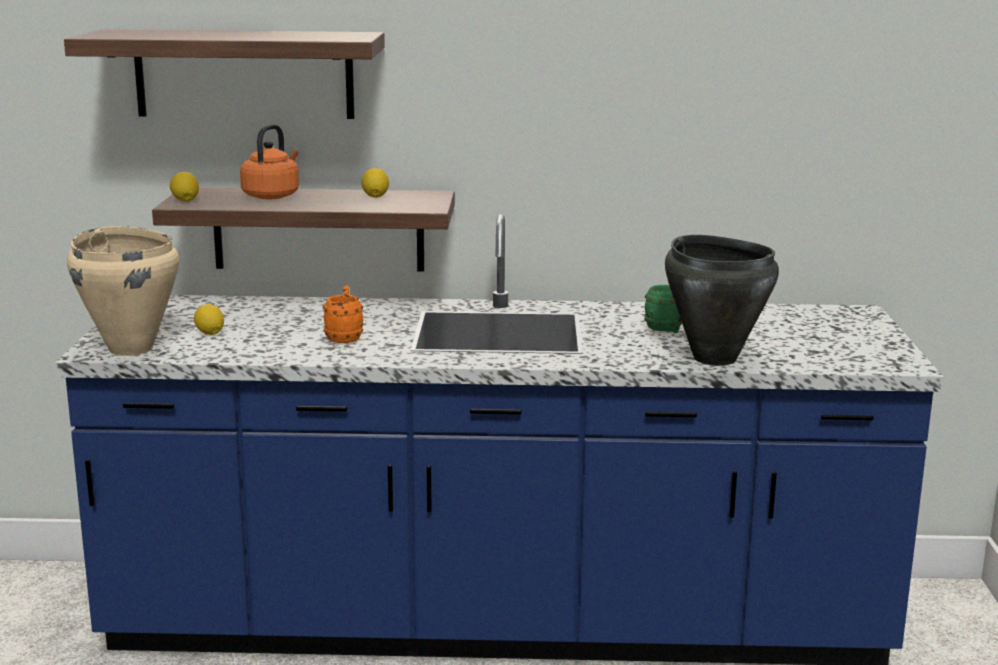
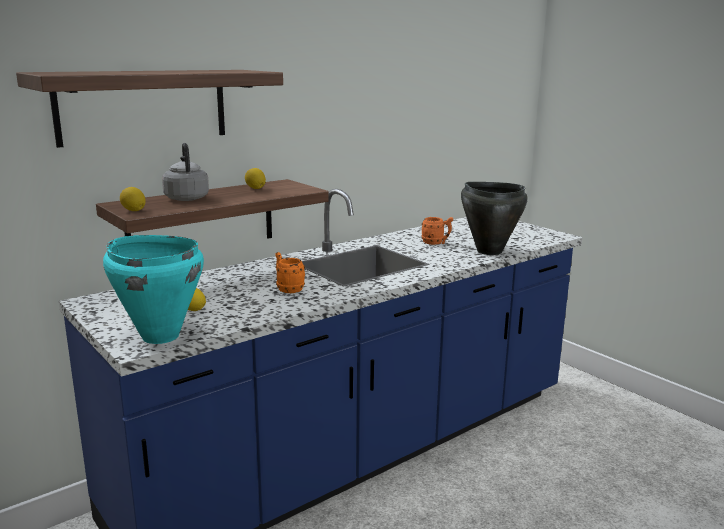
camera: 40 degrees left, 0 degrees up
beige cooking pot [67,226,179,356] -> turquoise cooking pot [103,235,204,344]
orange kettle [240,125,299,199] -> grey kettle [162,143,209,201]
green mug [644,285,682,333] -> orange mug [421,217,453,245]

